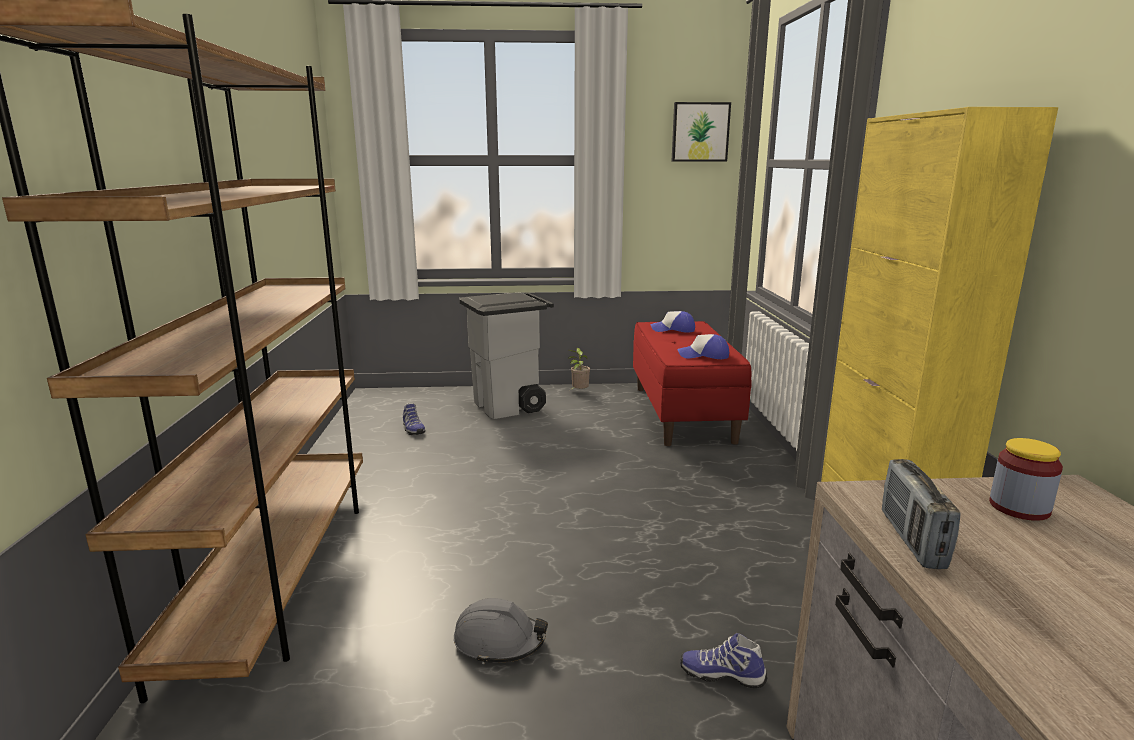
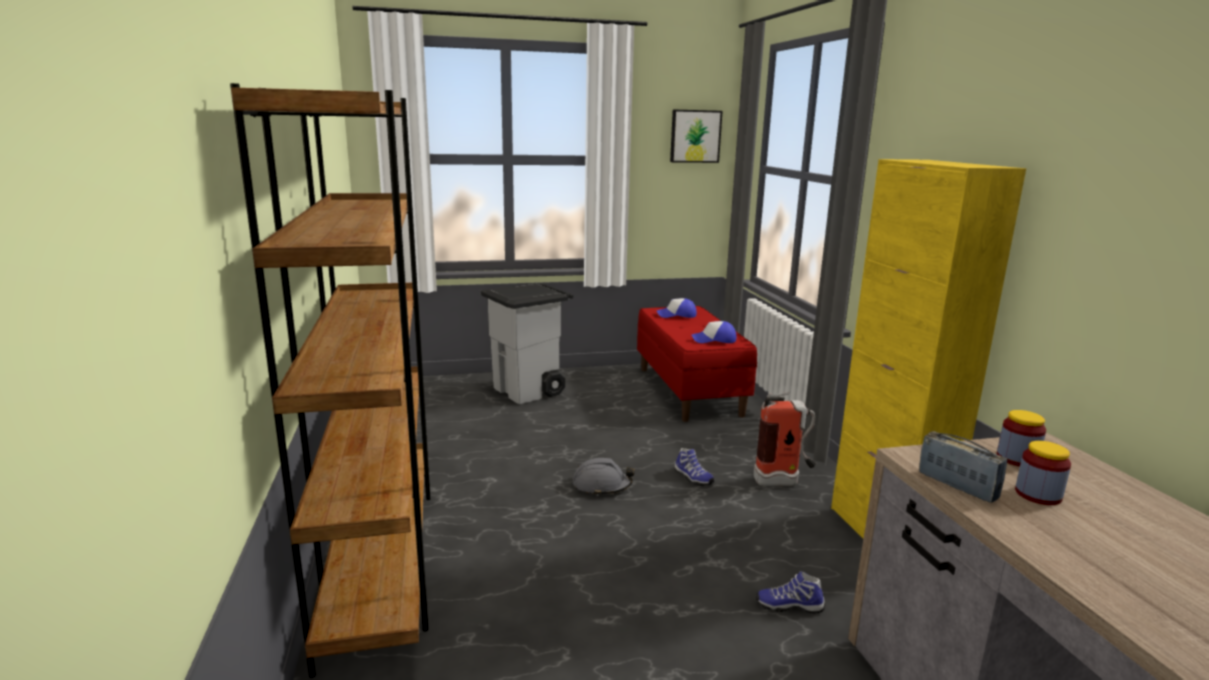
camera: 10 degrees left, 0 degrees up
shoe [403,403,425,435] -> shoe moved to [674,448,714,486]
grey hard hat [454,598,548,664] -> grey hard hat moved to [573,458,635,496]
potted plant [568,348,590,390] -> none
radio [882,459,961,569] -> radio turned 150 degrees clockwise [919,431,1007,503]
none -> fire extinguisher [753,392,816,486]
none -> jar [1015,441,1071,505]

